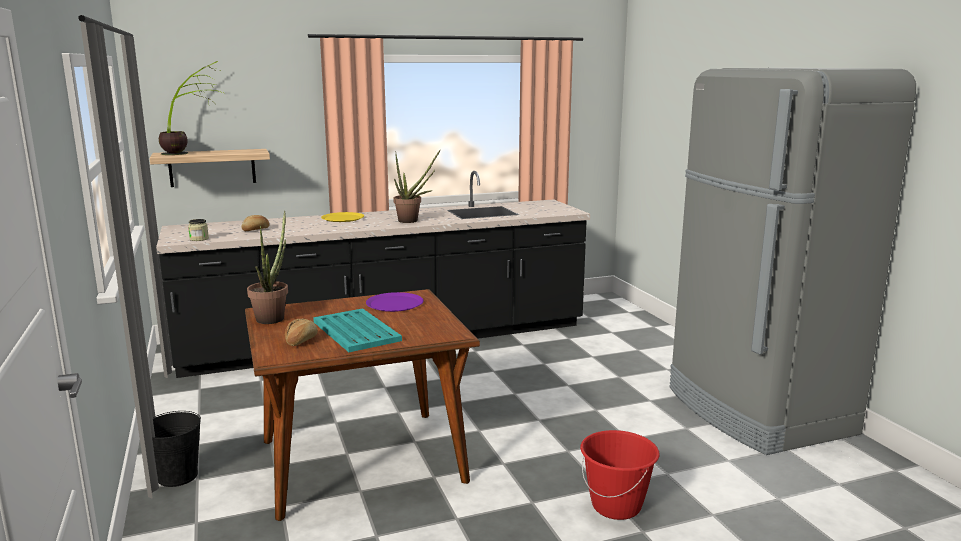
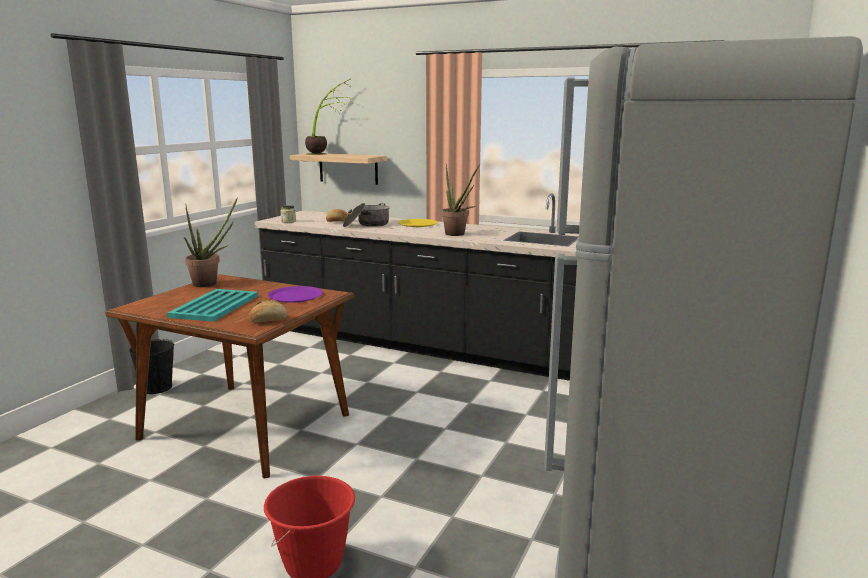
camera: 45 degrees right, 0 degrees up
bread [285,318,318,346] -> bread moved to [249,300,288,323]
none -> cooking pot [343,203,390,227]

